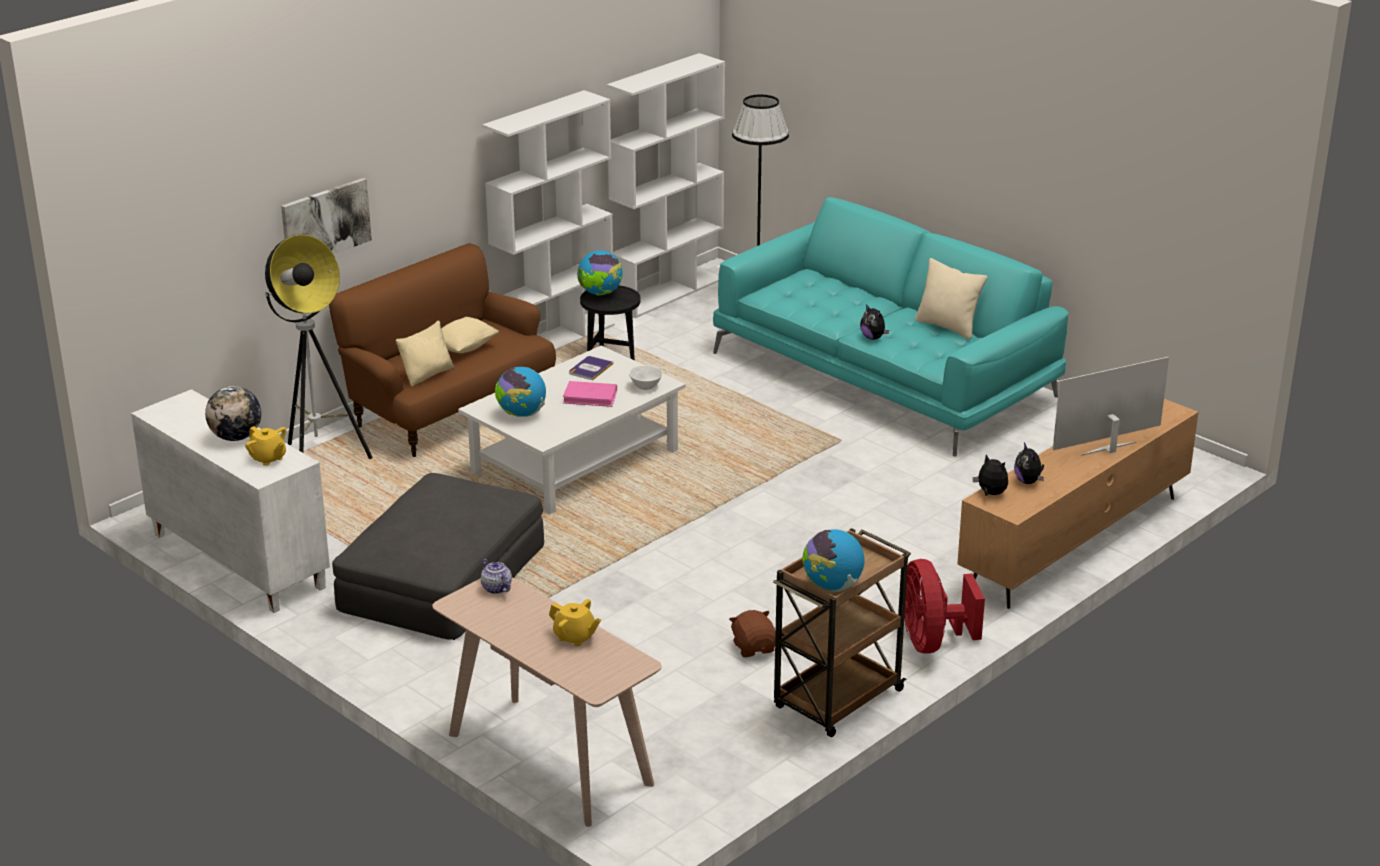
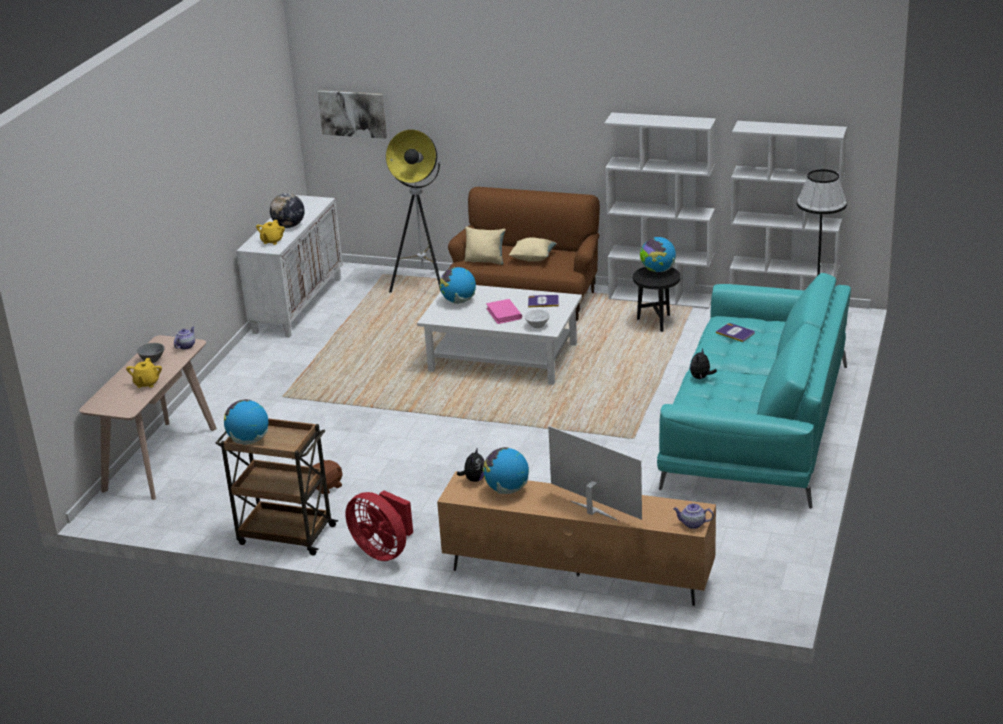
camera: 65 degrees right, 0 degrees up
picture [281,178,372,254] -> picture moved to [318,90,387,139]
grey ottoman [332,473,544,640] -> none
red fan [905,559,985,654] -> red fan turned 105 degrees counterclockwise [345,491,413,561]
beige pillow [915,258,987,339] -> none
plush toy [1014,443,1044,484] -> globe [483,447,529,494]
none -> grey bowl [137,343,165,363]
none -> teapot [673,504,714,529]
none -> book [716,323,755,342]

